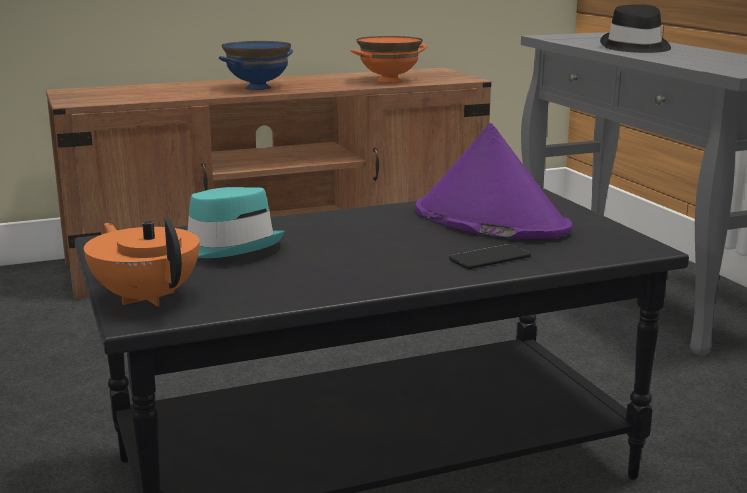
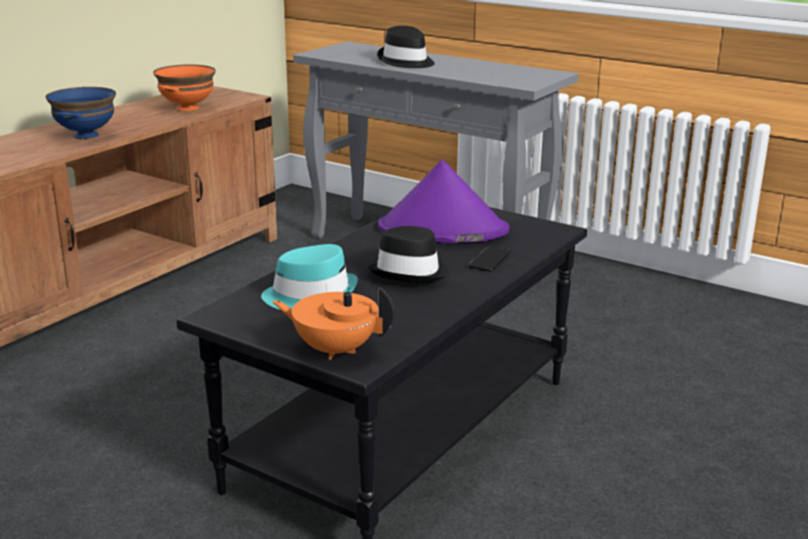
camera: 35 degrees left, 5 degrees up
none -> black hat [367,226,449,283]

